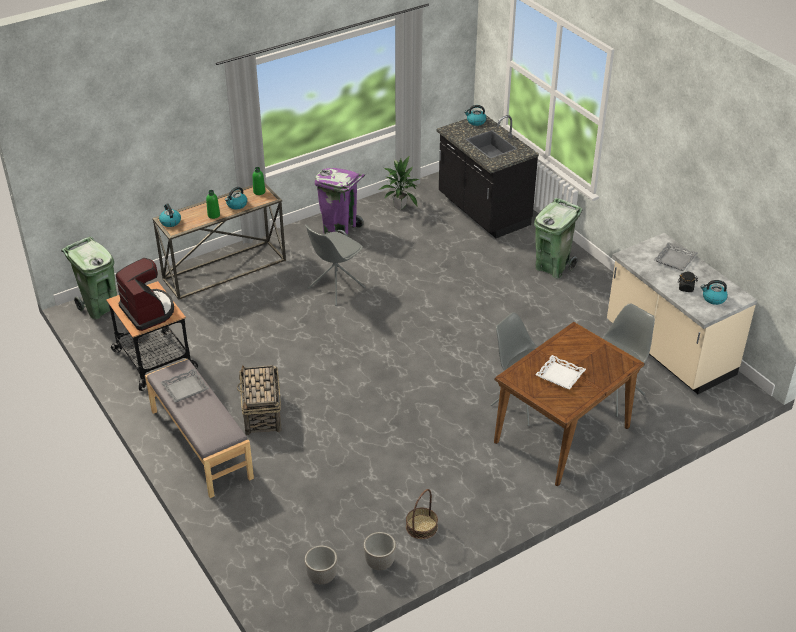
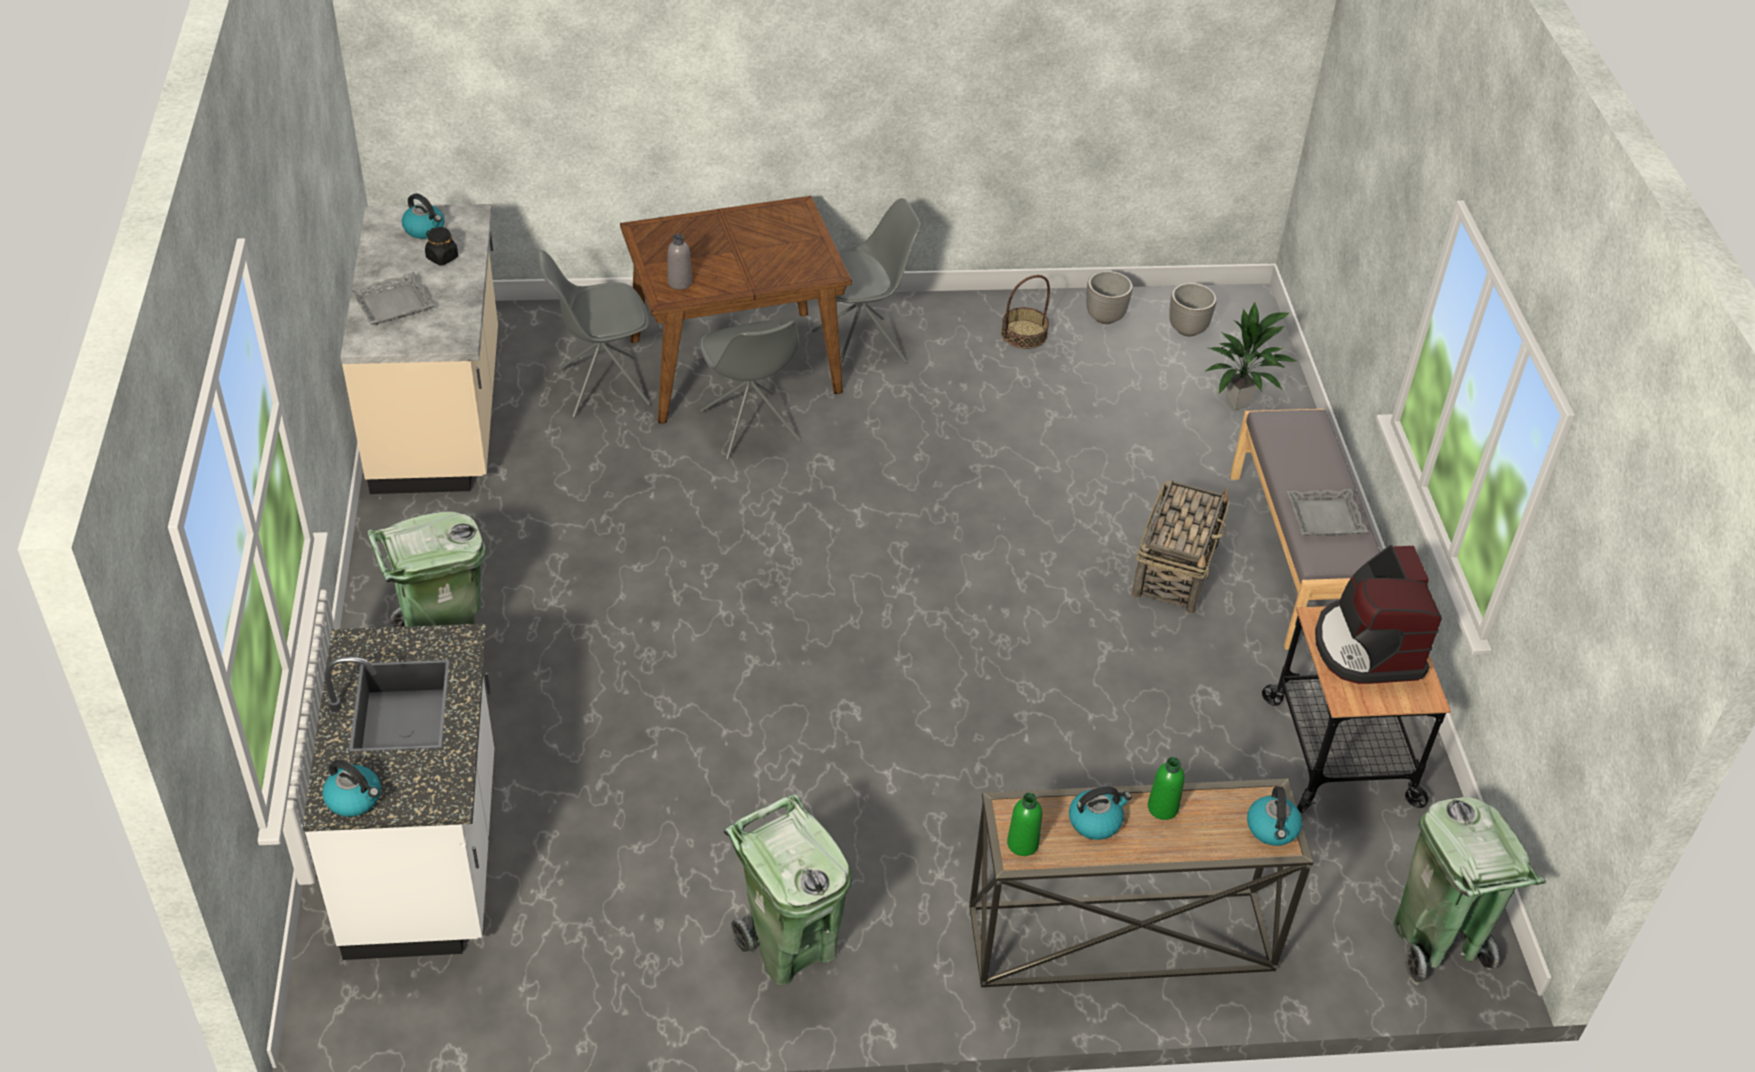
camera: 155 degrees left, 5 degrees up
grey chair [305,224,365,306] -> grey chair moved to [812,198,921,366]
purple trash can [315,168,365,236] -> green trash can [724,794,852,986]
potted plant [379,157,419,210] -> potted plant moved to [1205,302,1296,410]
black counter [437,115,539,238] -> white counter [303,624,494,960]
white tray [535,355,586,389] -> none
none -> grey bottle [668,234,692,290]

